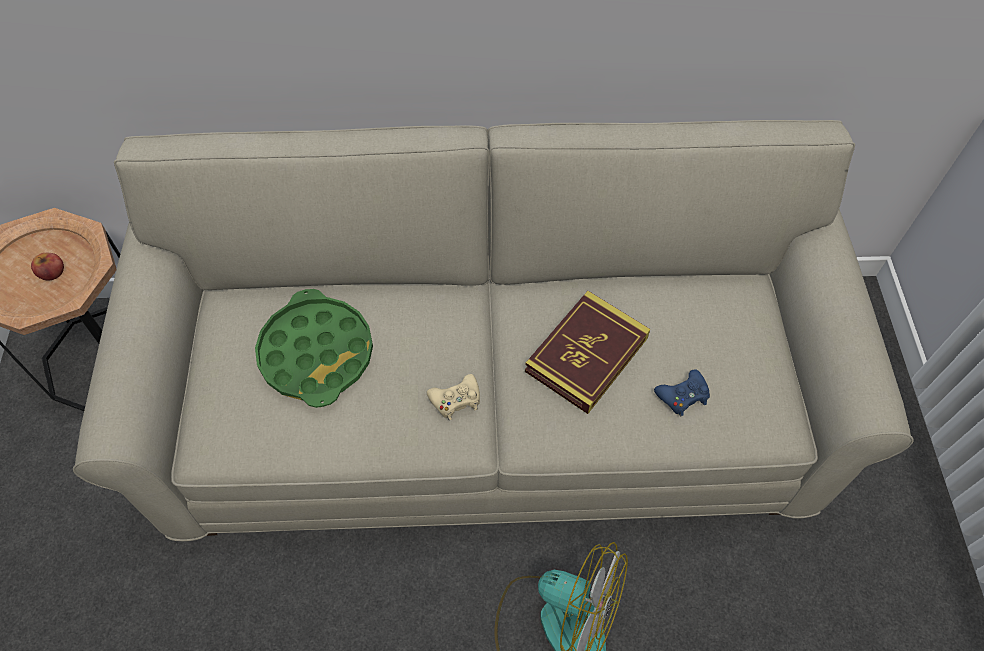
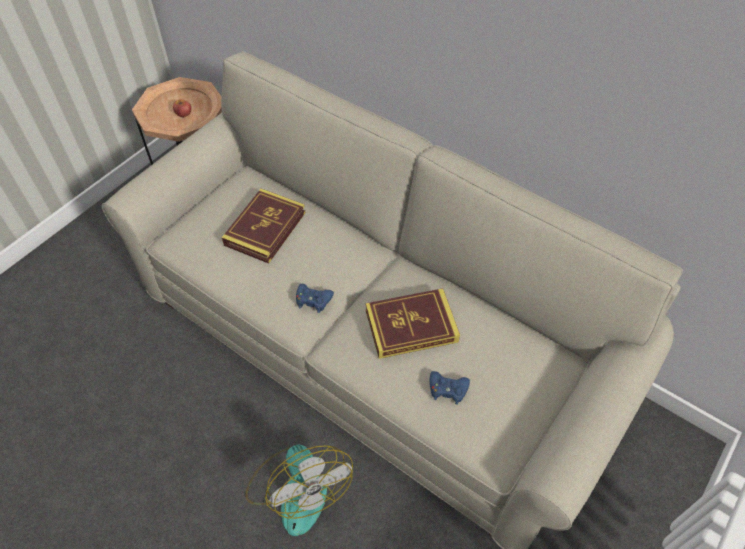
camera: 40 degrees right, 5 degrees down
green tray [255,289,373,408] -> book [222,189,306,264]
beige game controller [427,374,480,420] -> blue game controller [296,284,334,313]

